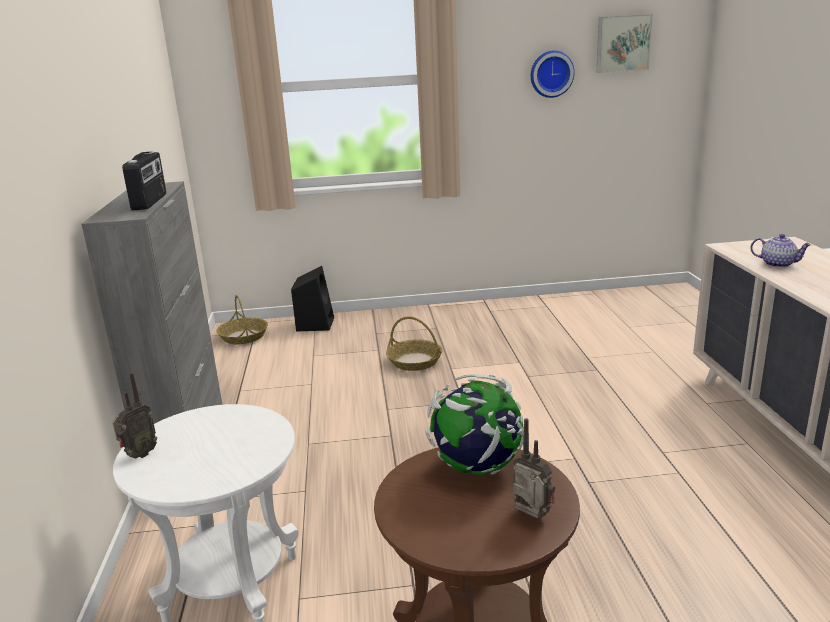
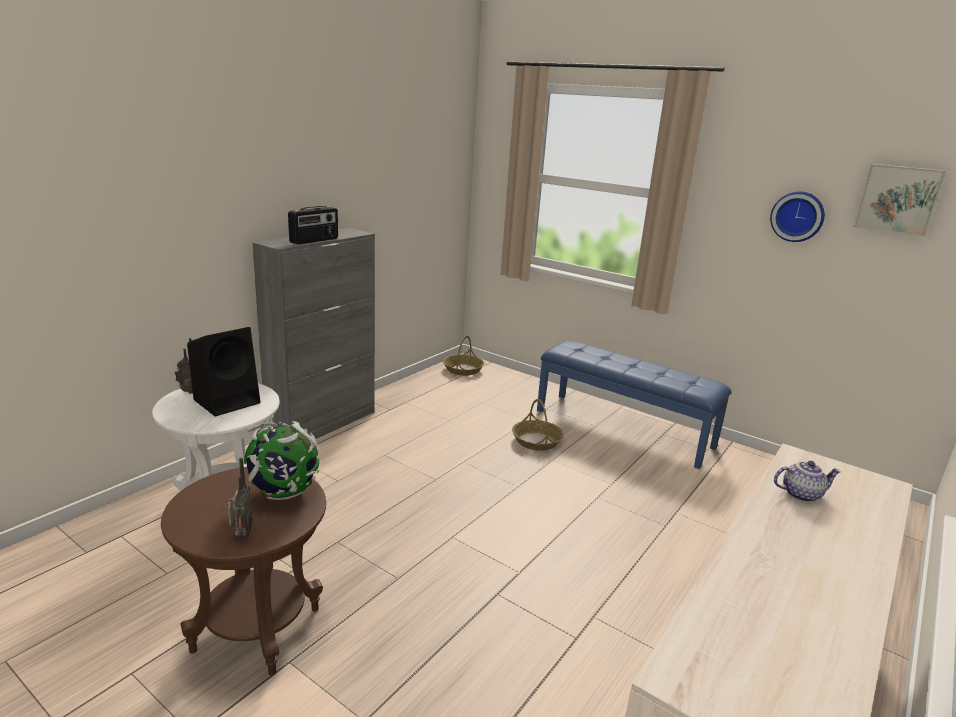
camera: 40 degrees right, 0 degrees up
black speaker [291,266,334,332] -> black speaker moved to [187,327,260,416]
teapot [750,234,812,268] -> teapot turned 75 degrees counterclockwise [774,461,841,502]
none -> blue bench [537,341,732,469]

